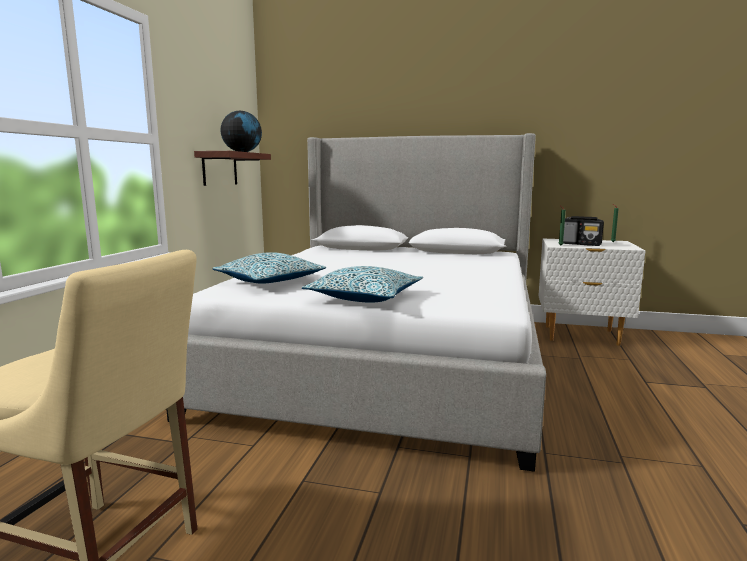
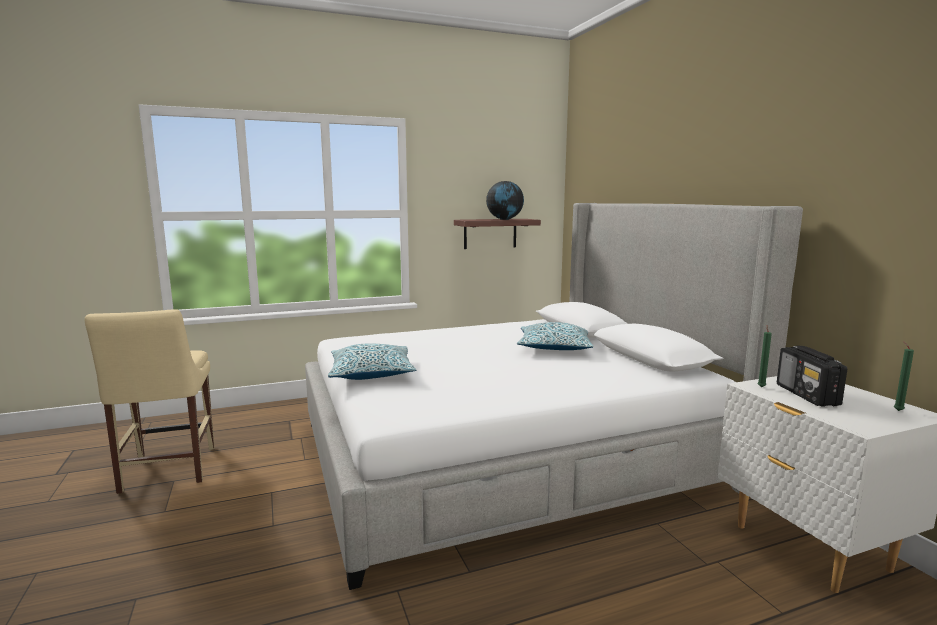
camera: 55 degrees right, 0 degrees up
pillow [213,252,326,284] -> pillow moved to [517,322,594,350]

